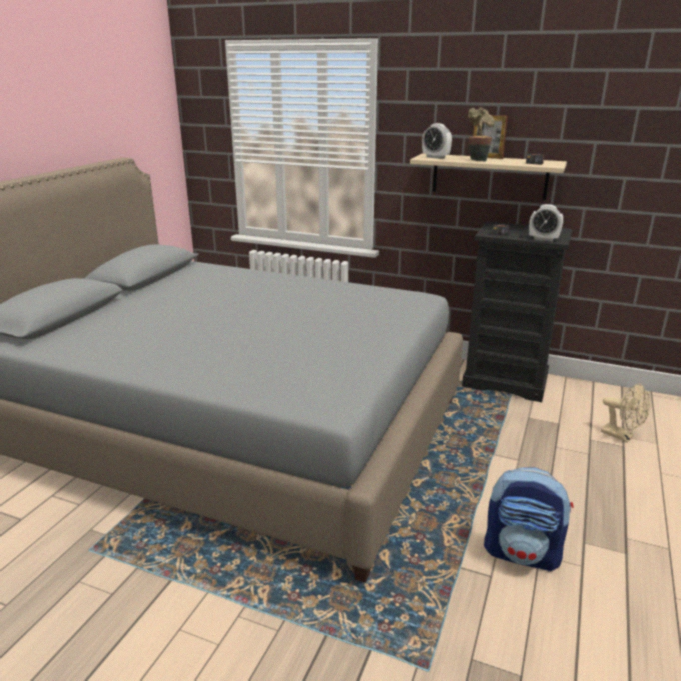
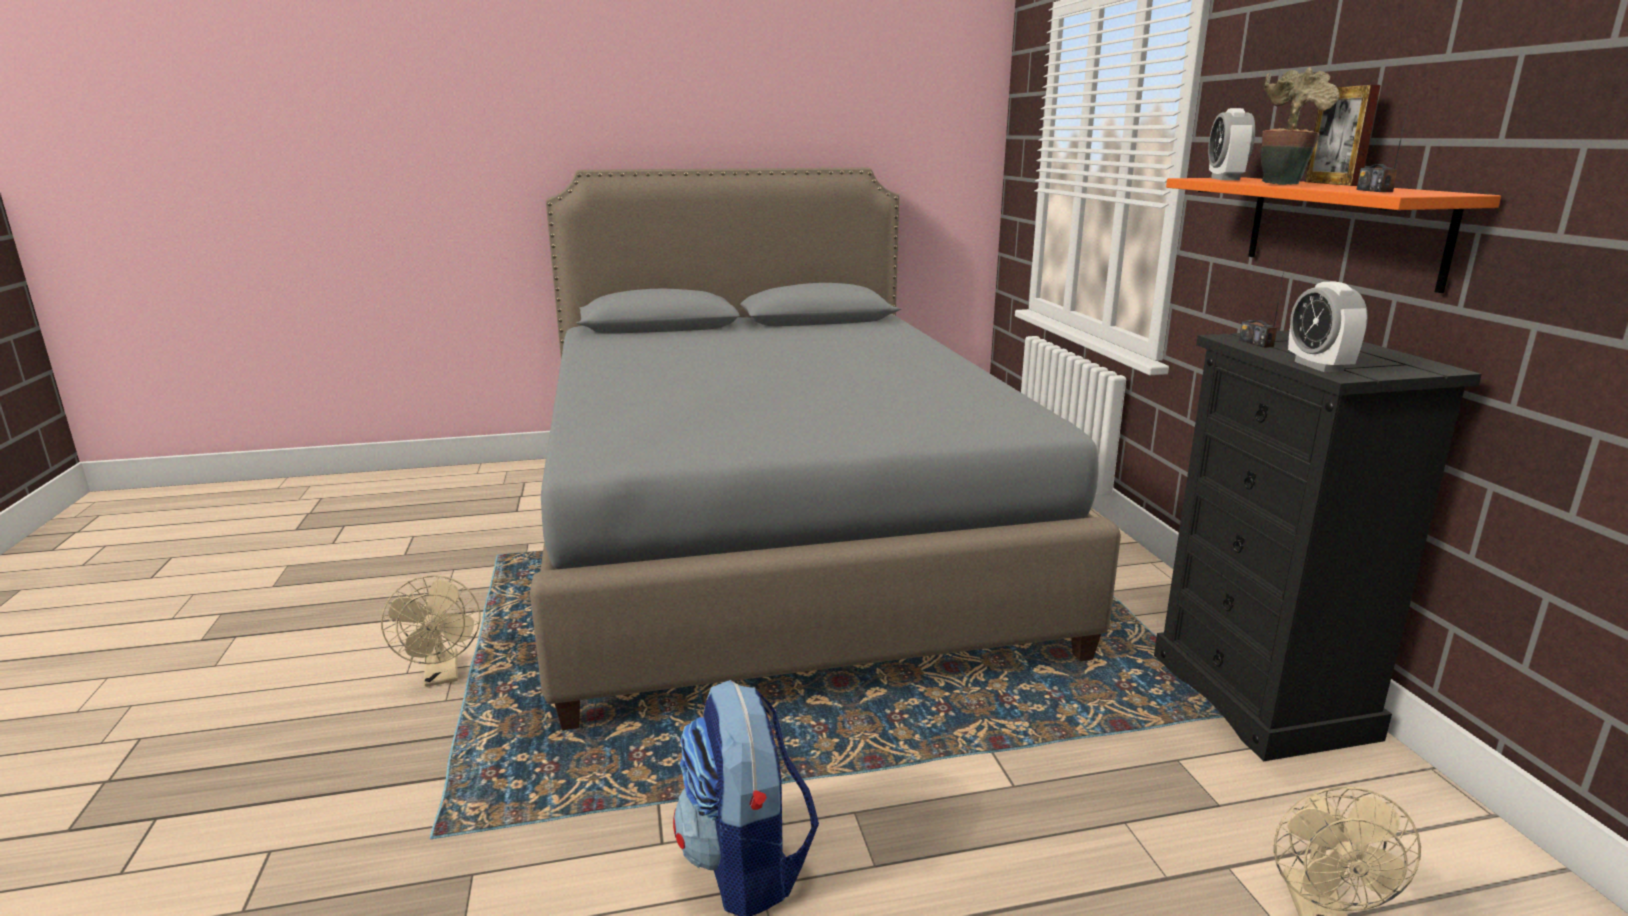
camera: 55 degrees right, 5 degrees down
beige shelf [410,154,567,200] -> orange shelf [1166,177,1501,293]
none -> beige fan [381,575,481,687]

